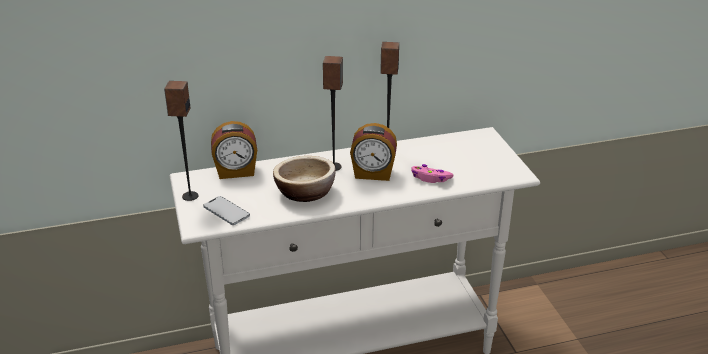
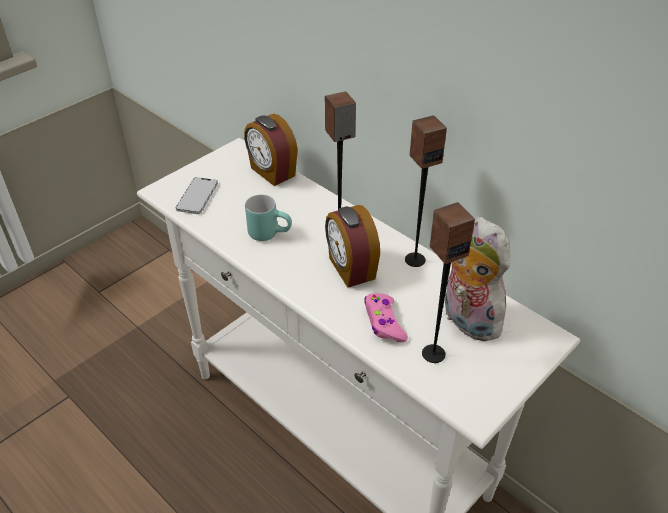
camera: 60 degrees right, 10 degrees up
speaker [164,81,199,201] -> speaker moved to [422,202,475,363]
bowl [273,156,335,202] -> turquoise mug [245,195,292,241]
none -> plush toy [444,217,511,341]

